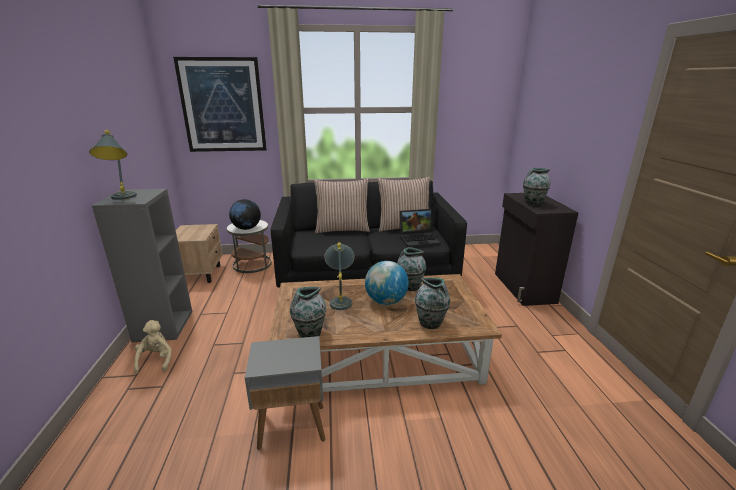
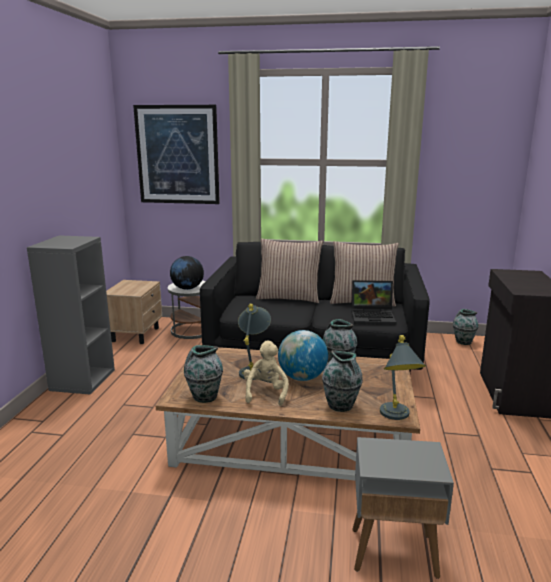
camera: 15 degrees right, 5 degrees down
grey table lamp [89,130,137,200] -> grey table lamp moved to [380,335,426,420]
beige plush toy [134,320,172,374] -> beige plush toy moved to [243,340,289,406]
grey side table [245,336,326,450] -> grey side table moved to [352,437,454,579]
vase [523,168,550,206] -> vase moved to [453,309,478,345]

